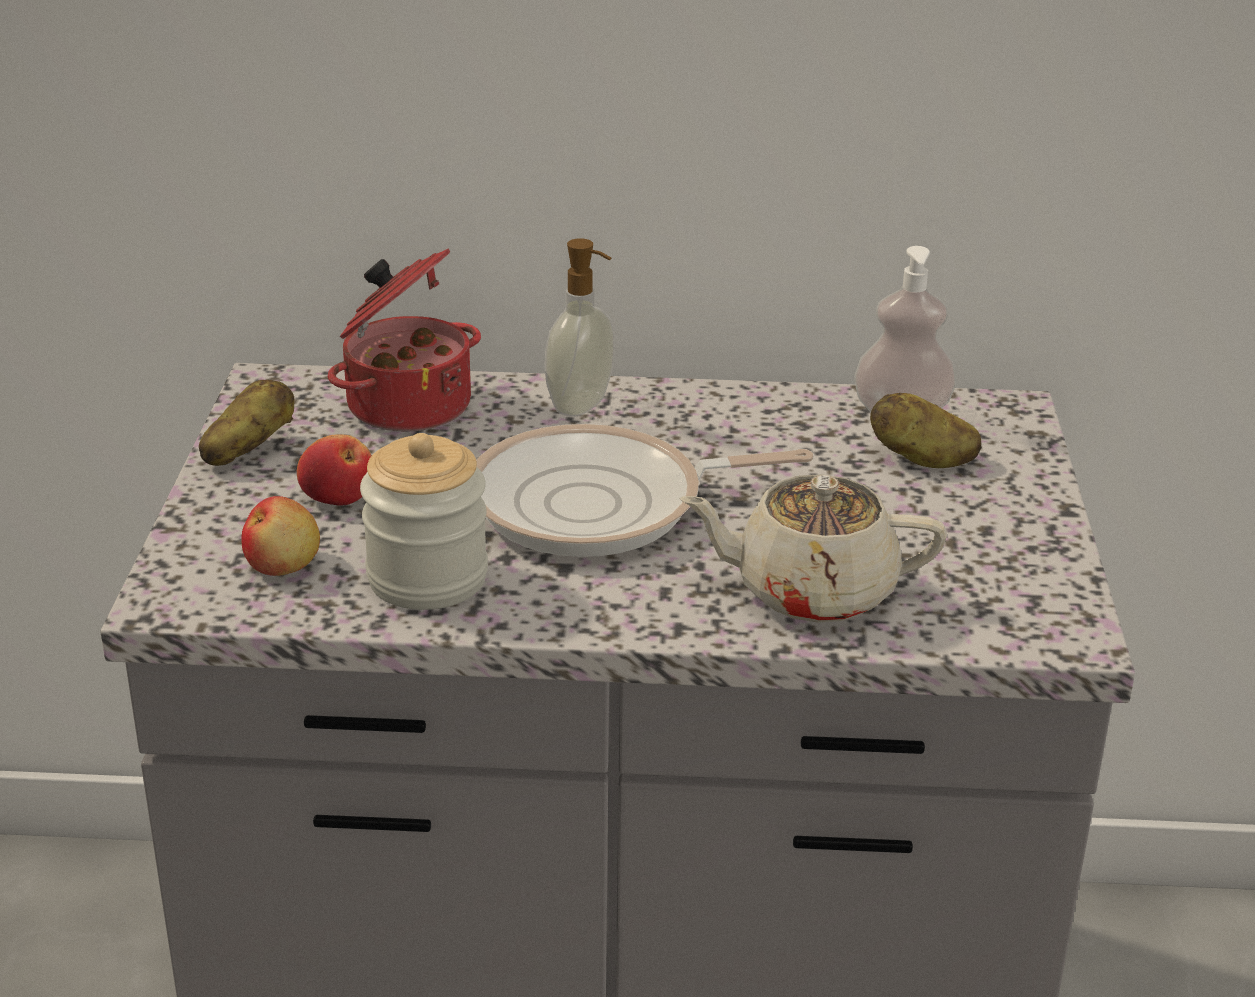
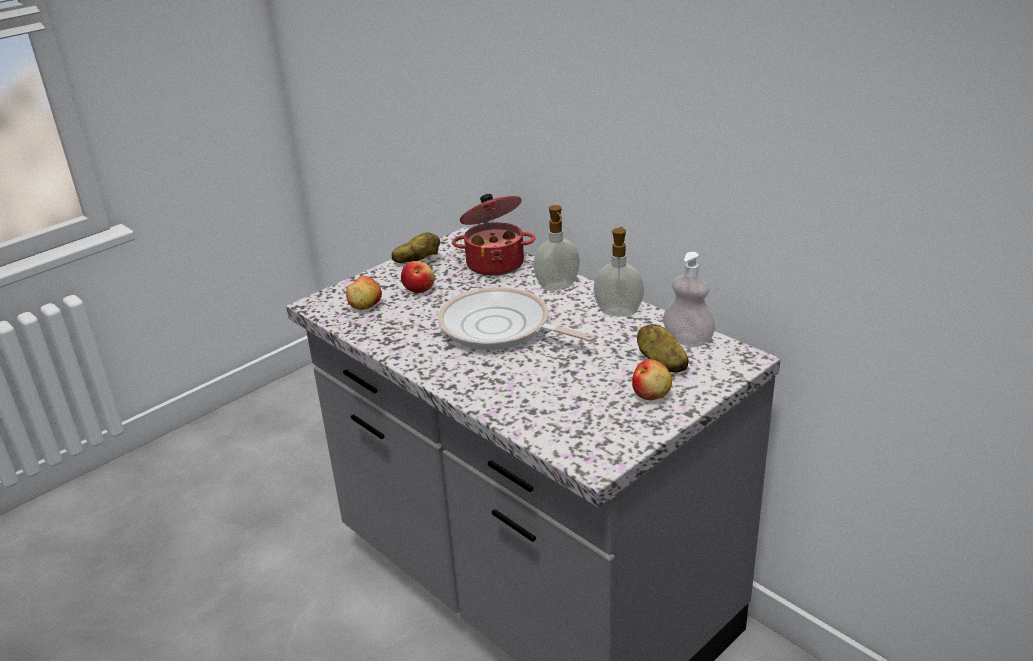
camera: 45 degrees right, 0 degrees up
jar [360,433,488,610] -> none
beige teapot [679,474,947,623] -> none
none -> soap dispenser [593,227,644,317]
none -> apple [632,359,672,400]

